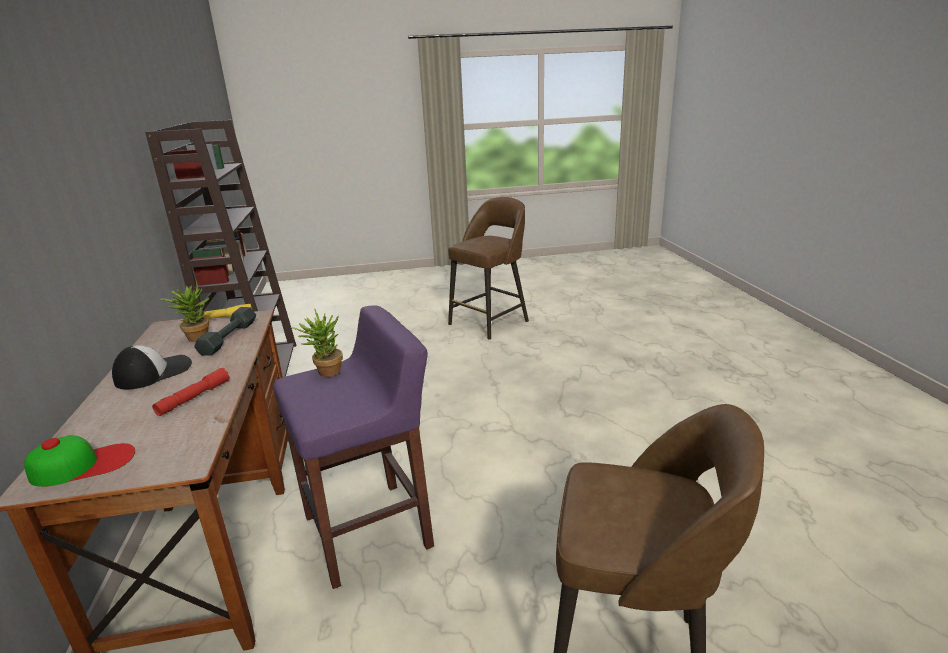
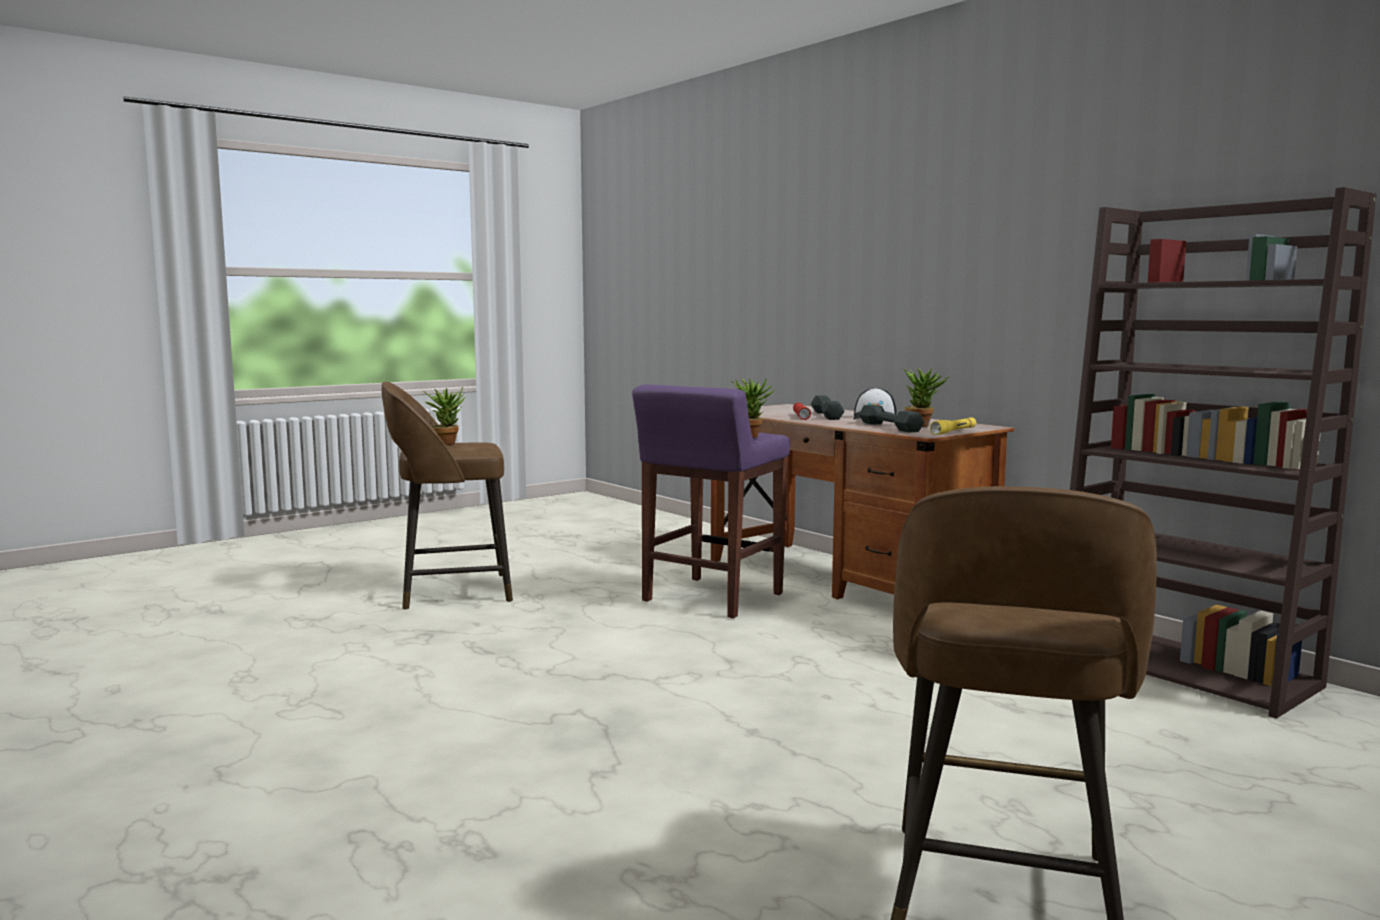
camera: 150 degrees right, 15 degrees down
cap [24,435,135,487] -> none
none -> potted plant [422,387,465,445]
none -> grey dumbbell [811,395,844,420]

